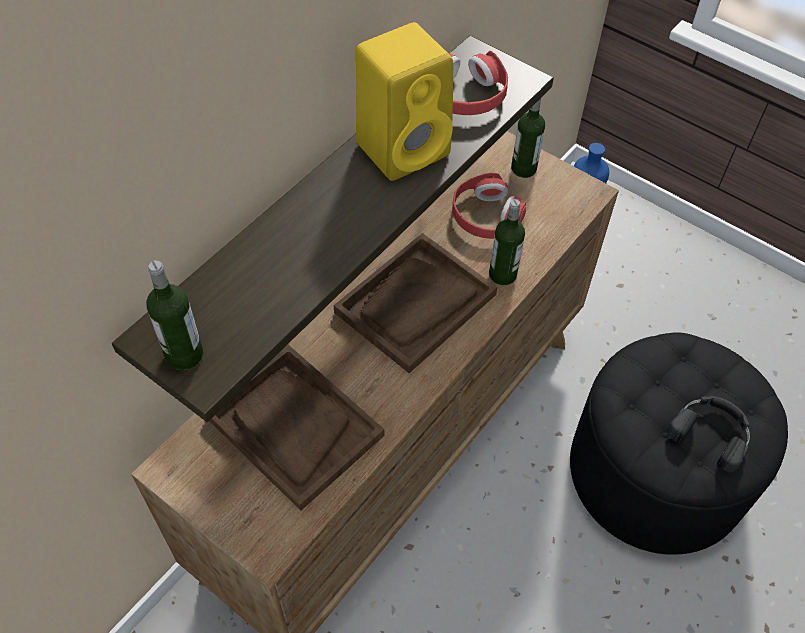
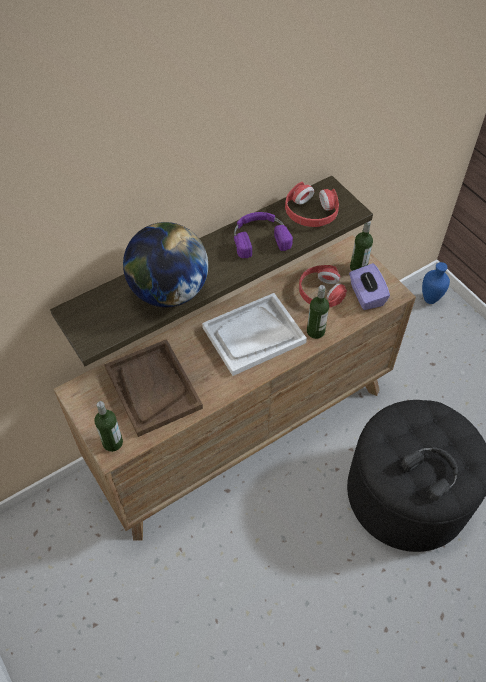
camera: 20 degrees right, 0 degrees up
bottle [146,260,203,370] -> bottle moved to [94,401,123,452]
brown tray [334,233,497,373] -> white tray [202,293,307,376]
yellow speaker [356,22,453,181] -> purple headphones [234,212,293,258]
none -> globe [123,222,208,307]
none -> purple tissue box [349,263,390,310]

